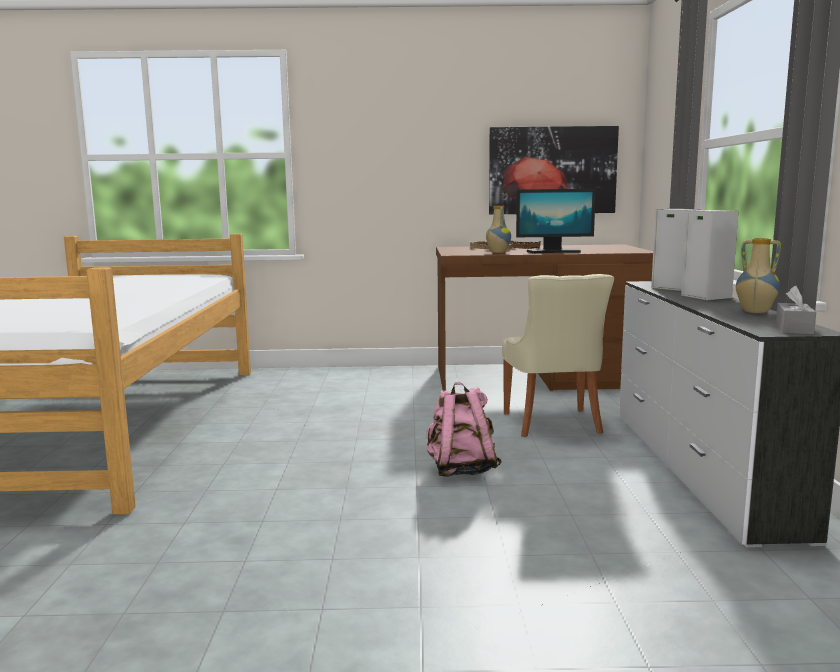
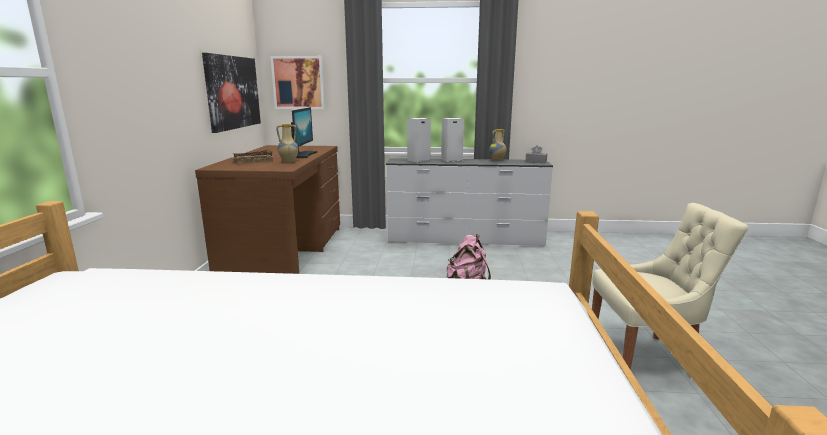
camera: 85 degrees left, 5 degrees up
beige chair [502,274,614,437] -> beige chair moved to [592,203,749,381]
none -> picture [270,56,325,109]

